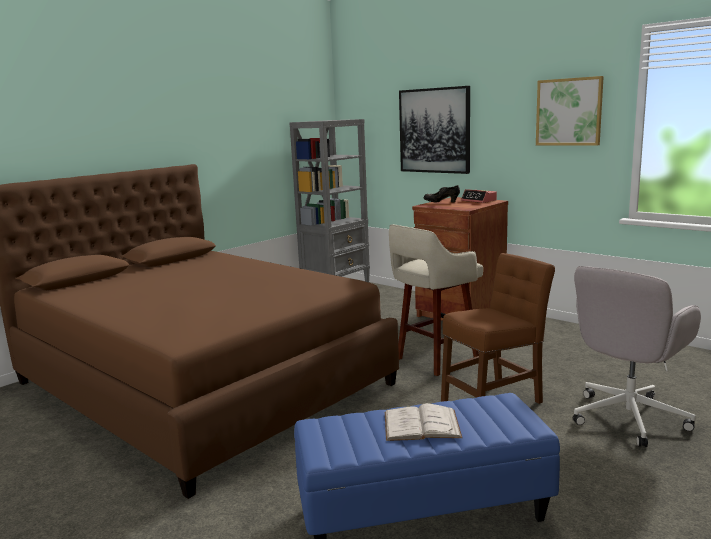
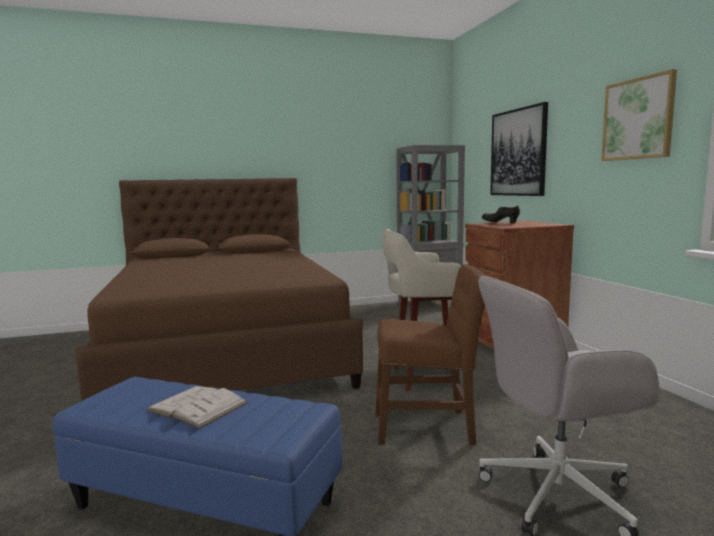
camera: 30 degrees right, 5 degrees down
alarm clock [461,189,497,203] -> none

